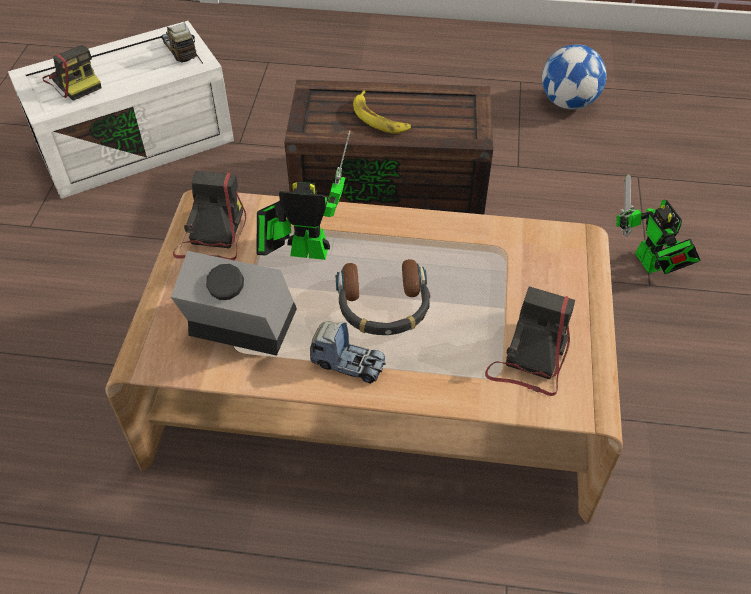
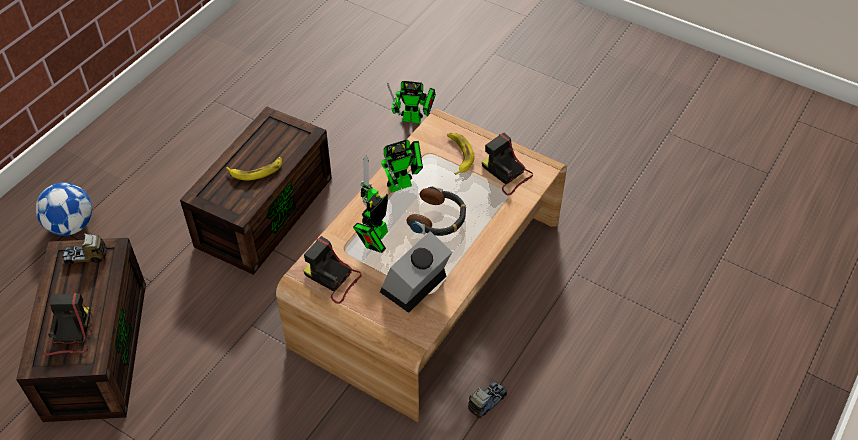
camera: 65 degrees left, 0 degrees up
white storage box [8,21,234,199] -> brown storage box [16,238,146,422]
camera [42,45,101,101] -> camera turned 75 degrees counterclockwise [43,293,93,356]
toy truck [310,321,386,384] -> toy truck moved to [468,382,507,418]
football [542,44,607,109] -> football moved to [36,182,92,236]
none -> toy robot [381,140,423,193]
none -> banana [447,133,474,175]

